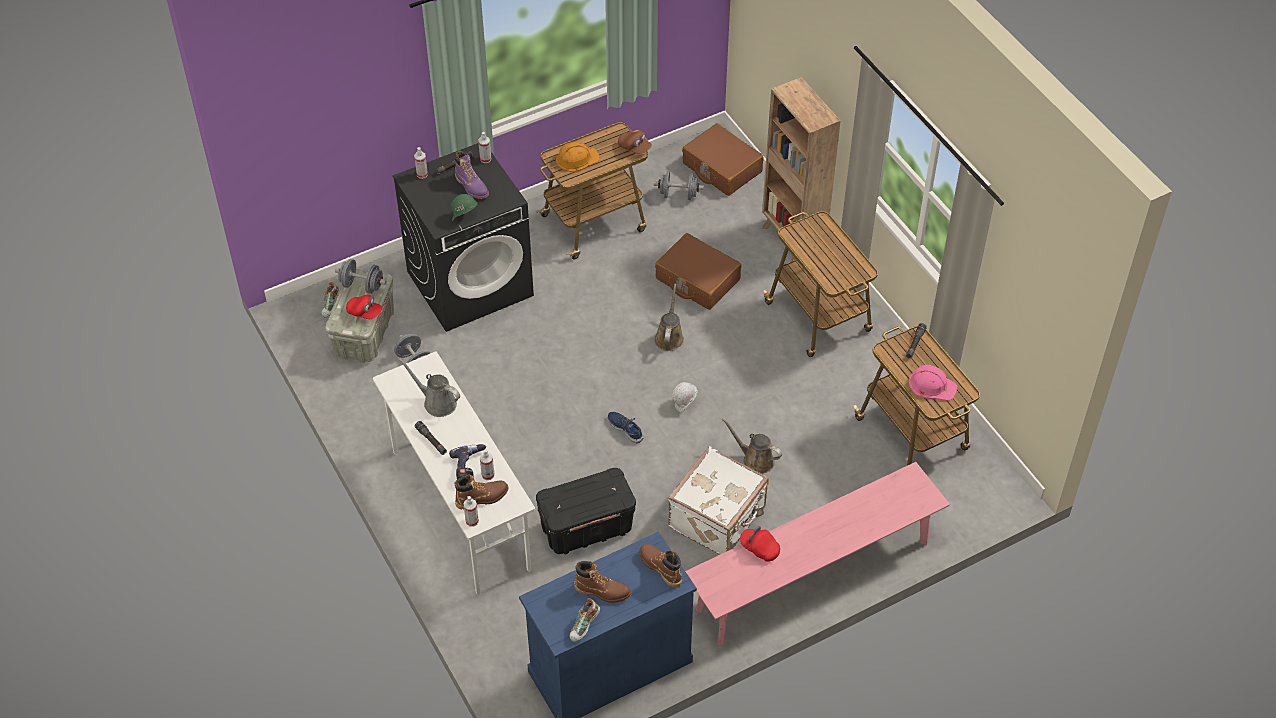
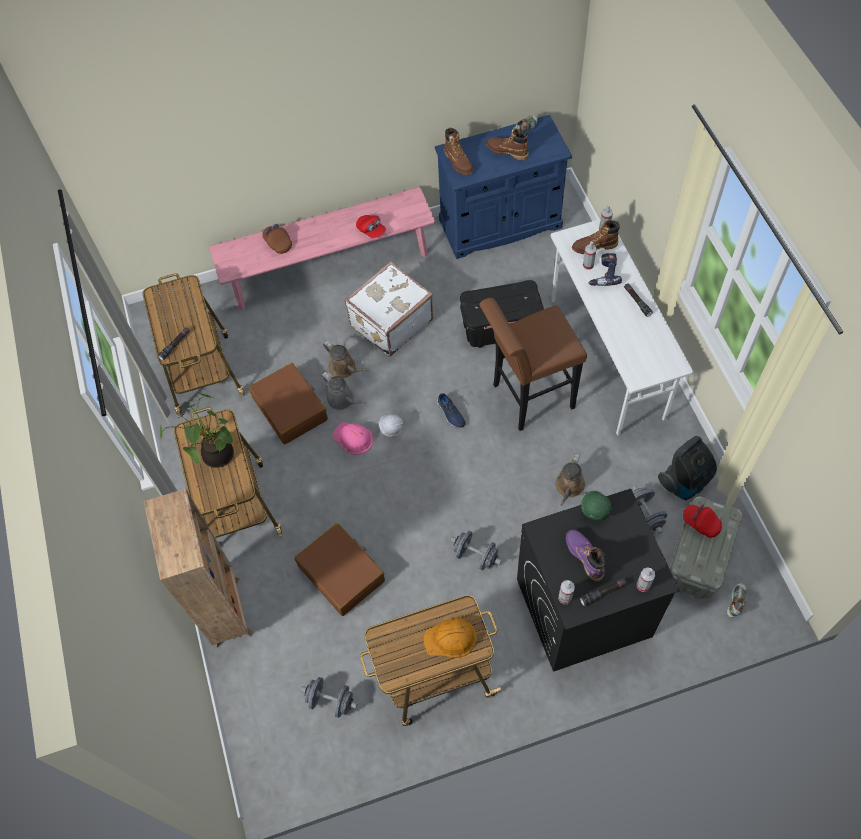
camera: 165 degrees left, 10 degrees up
grey dumbbell [335,259,387,294] -> grey dumbbell moved to [450,531,502,570]
grey watering can [398,358,460,417] -> grey watering can moved to [321,372,365,410]
brown cap [618,131,652,154] -> brown cap moved to [262,224,292,254]
brown watering can [654,284,684,351] -> brown watering can moved to [555,453,585,506]
brown suitcase [682,123,764,196] -> brown suitcase moved to [249,363,328,445]
pink hard hat [909,365,957,400] -> pink hard hat moved to [332,422,373,455]
none -> potted plant [159,393,234,468]
none -> brown stool [479,298,587,431]
none -> vacuum cleaner [658,436,717,500]

